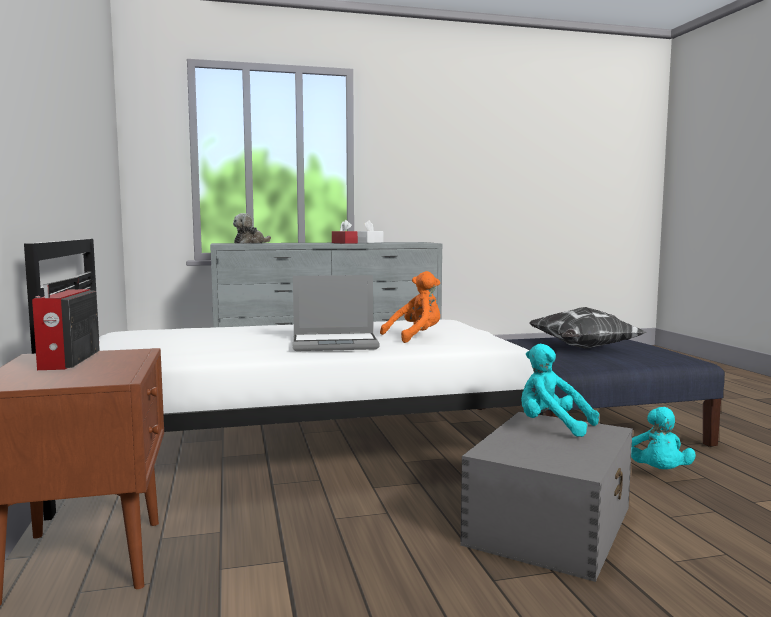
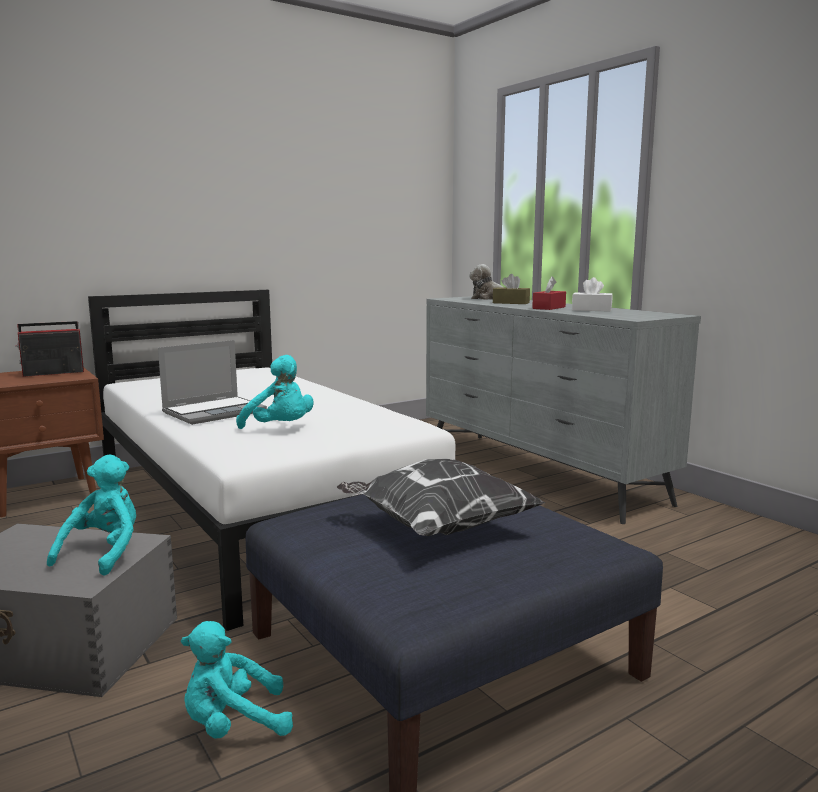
camera: 70 degrees right, 5 degrees up
laptop [292,275,380,351] -> laptop turned 105 degrees counterclockwise [158,340,267,425]
orange plush toy [380,271,440,343] -> turquoise plush toy [236,355,313,429]
none -> brown tissue box [493,274,530,304]

